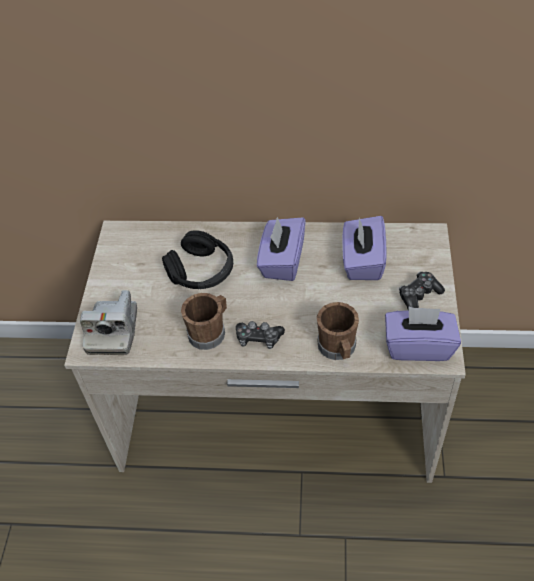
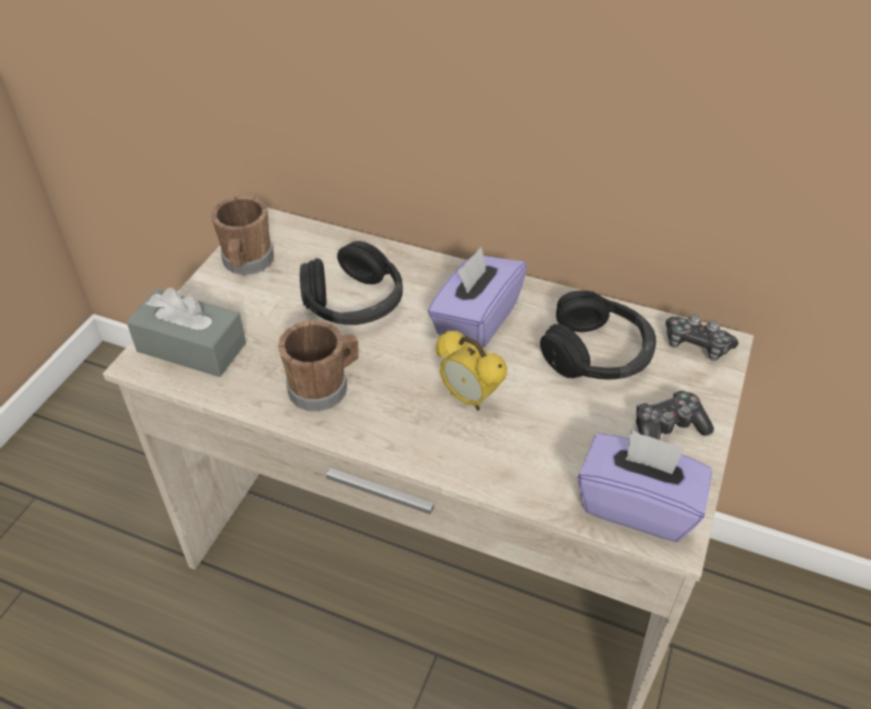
camera: 15 degrees right, 5 degrees down
camera [80,290,137,355] -> grey tissue box [126,287,246,377]
game controller [236,321,285,349] -> game controller moved to [666,314,738,361]
brown mug [317,302,359,360] -> brown mug moved to [211,196,274,275]
purple tissue box [342,216,387,280] -> black headphones [540,290,656,380]
none -> alarm clock [436,331,507,411]

